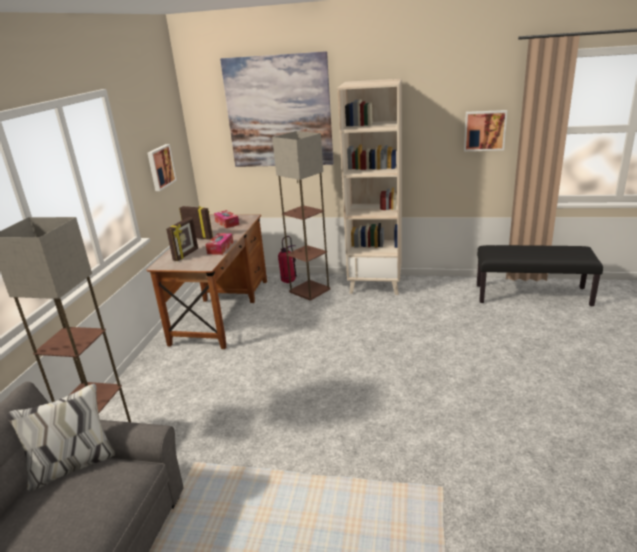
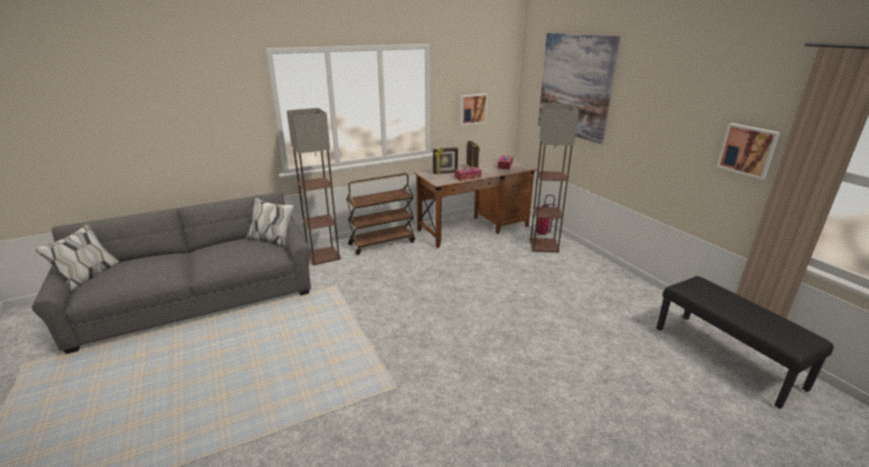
camera: 50 degrees right, 0 degrees up
beige bookcase [337,79,402,295] -> none
none -> brown cart [346,173,415,255]

